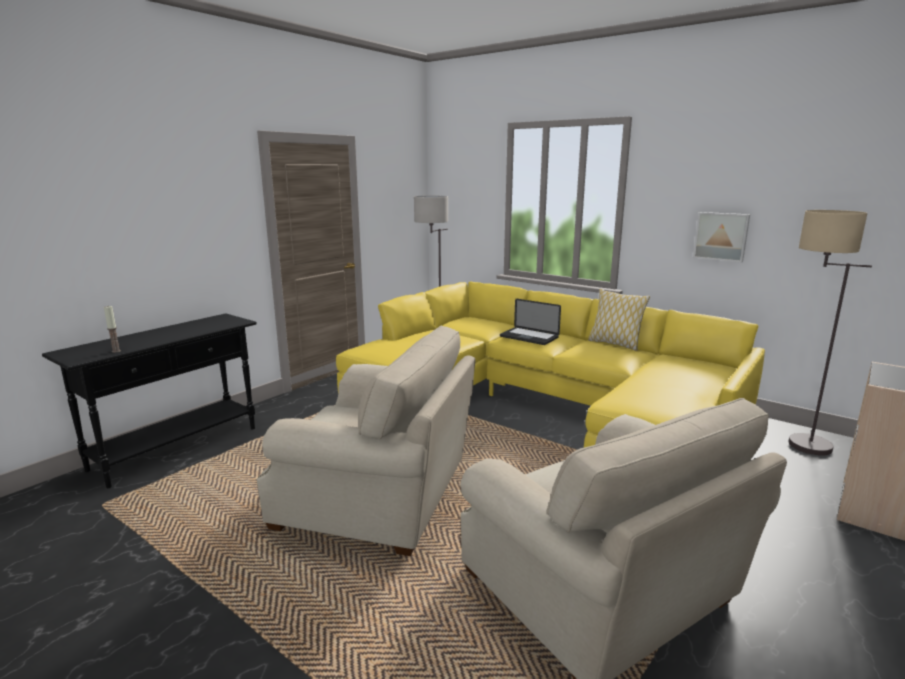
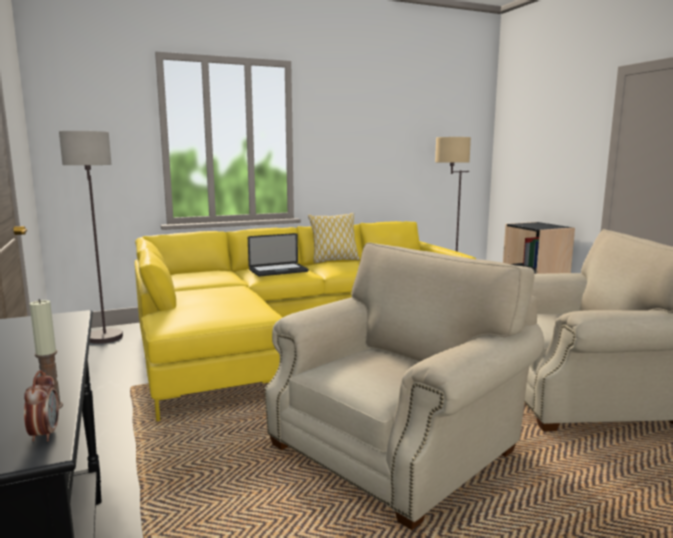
camera: 60 degrees left, 5 degrees down
picture [693,212,750,262] -> none
none -> alarm clock [24,370,59,441]

